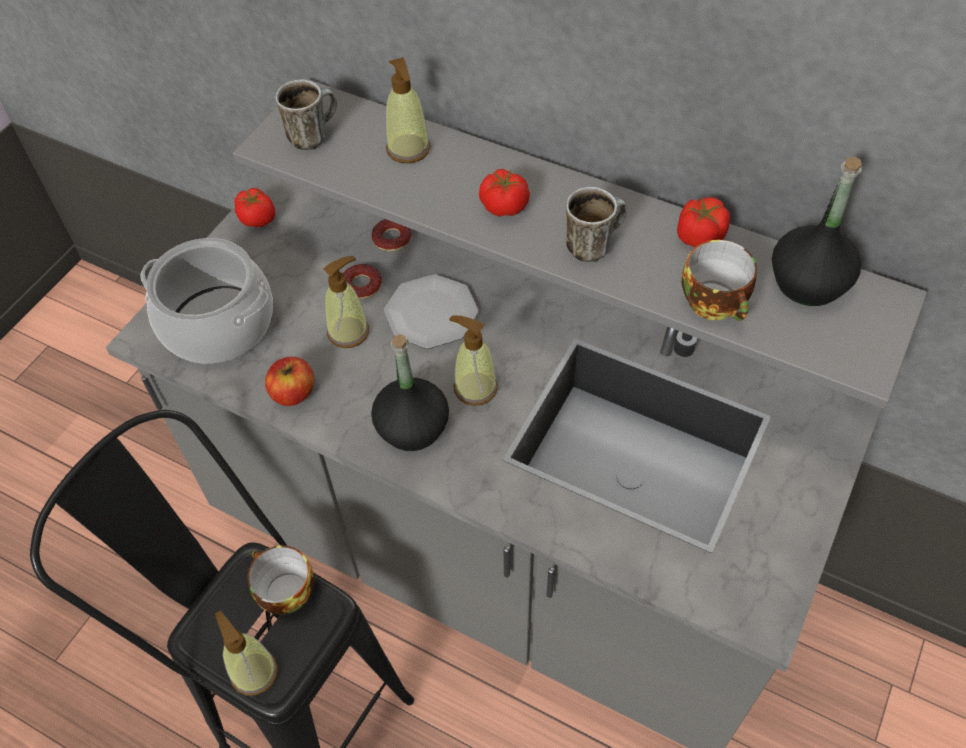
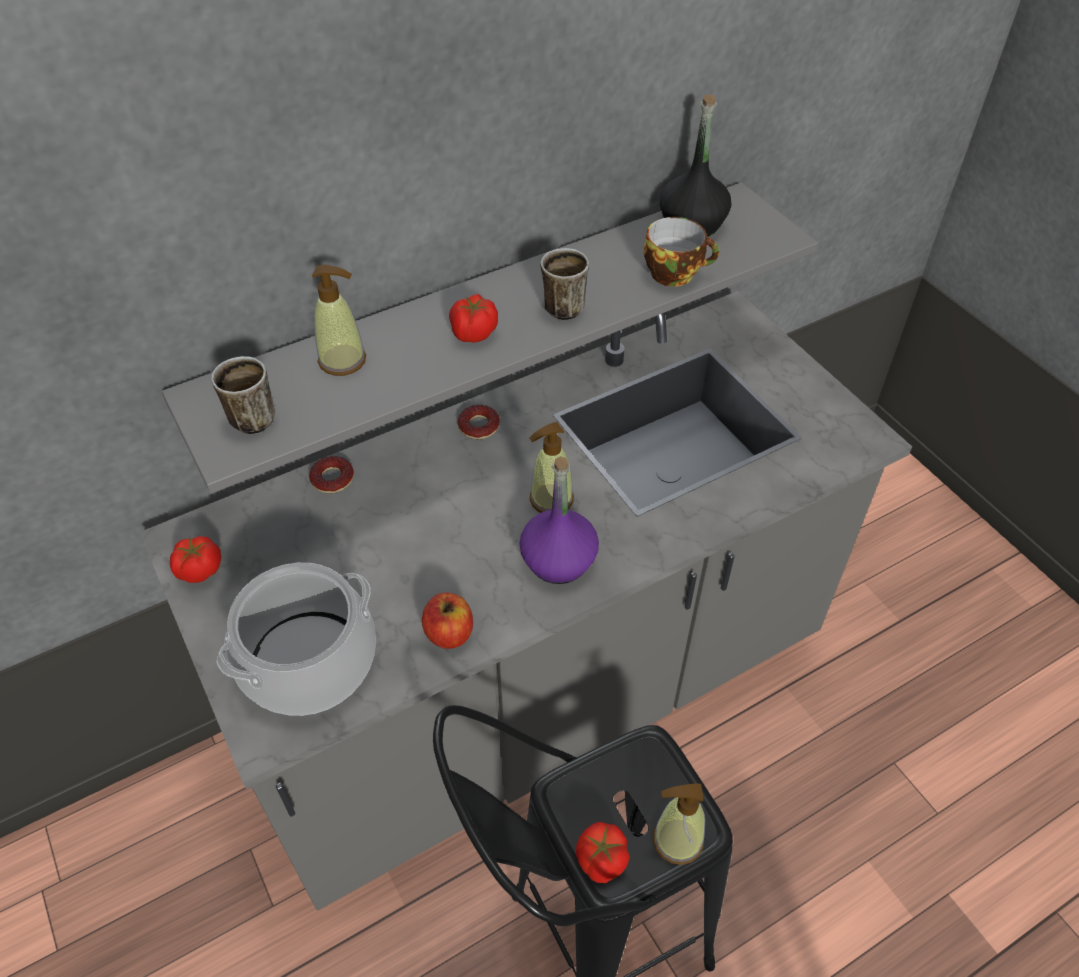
camera: 60 degrees left, 5 degrees down
cup [247,545,315,614] -> none
soap dispenser [323,256,369,348] -> none
donut [343,264,382,299] -> donut moved to [458,405,500,439]
black bottle [371,334,449,451] -> purple bottle [519,456,599,584]
plate [384,275,478,349] -> none
tomato [677,197,730,247] -> tomato moved to [576,822,630,883]

